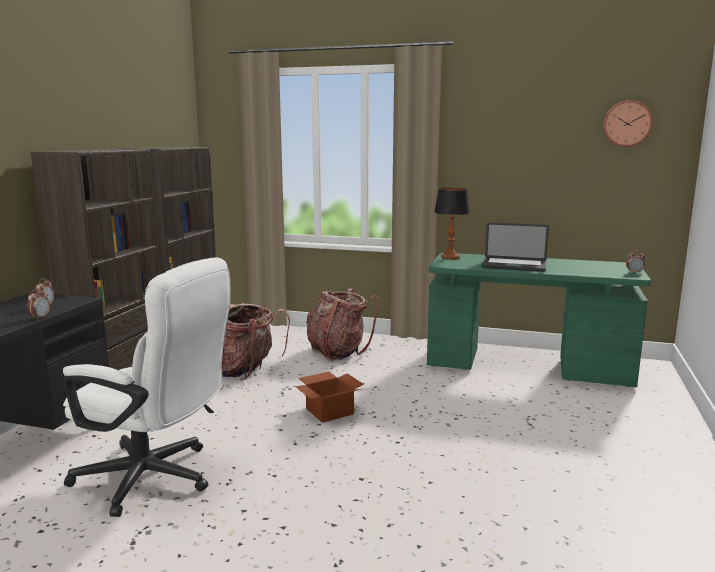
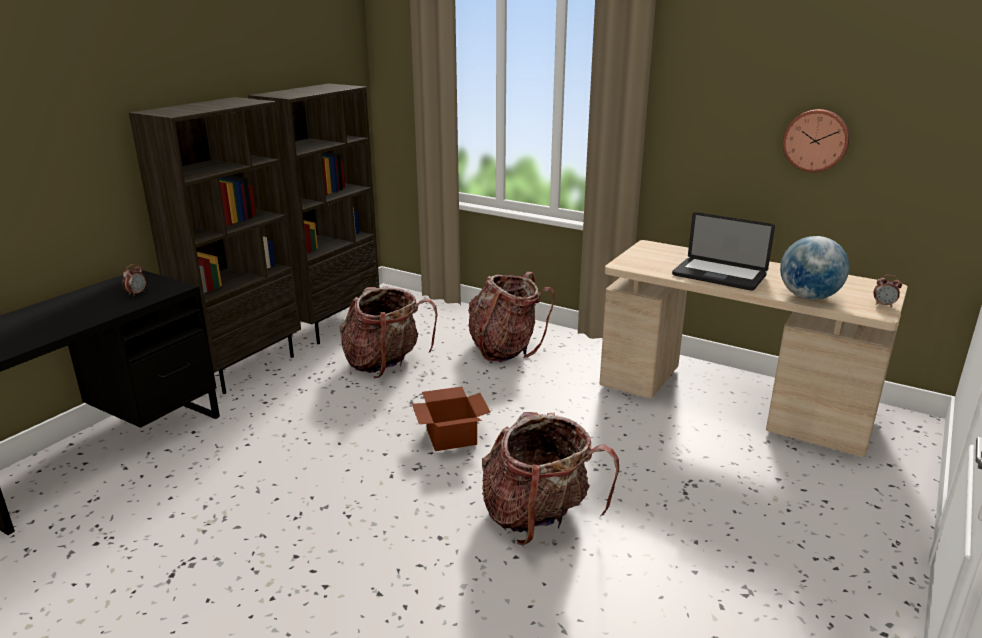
camera: 15 degrees right, 10 degrees up
alarm clock [27,288,50,320] -> none
white office chair [63,257,231,517] -> none
green desk [427,253,651,387] -> beige desk [600,240,908,457]
table lamp [434,188,470,259] -> none
wall clock [603,100,653,147] -> wall clock moved to [783,109,849,172]
none -> backpack [482,412,619,546]
none -> globe [780,236,849,300]

